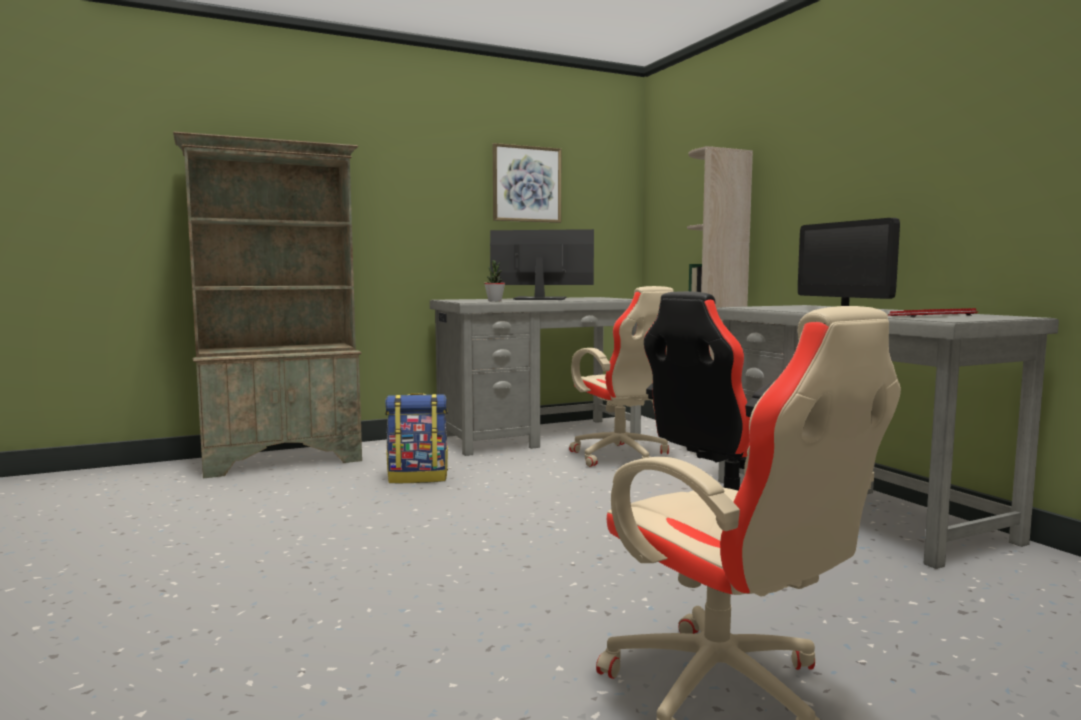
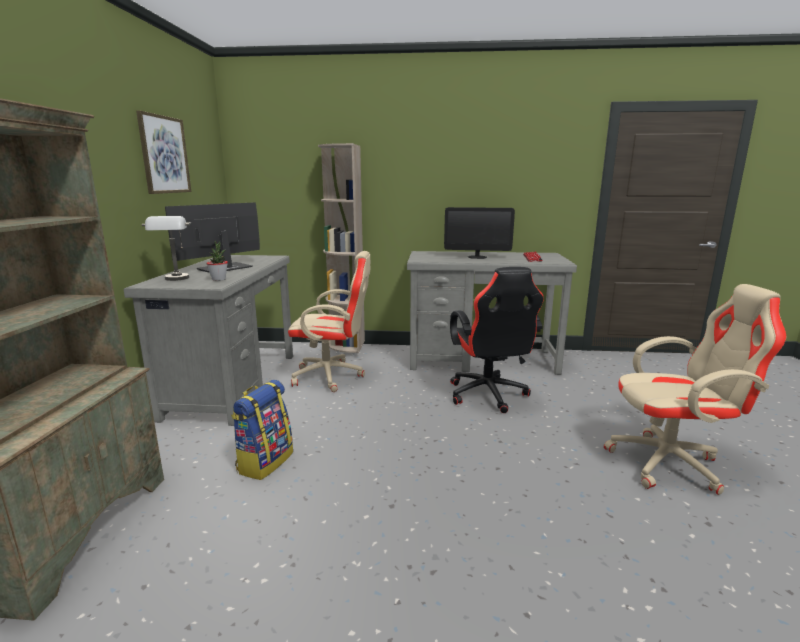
camera: 60 degrees left, 10 degrees up
none -> grey table lamp [142,216,191,281]

